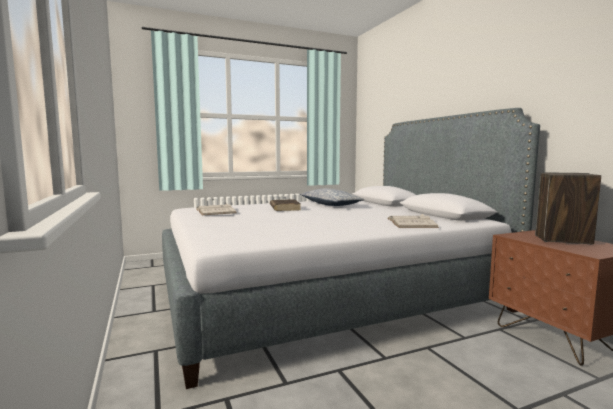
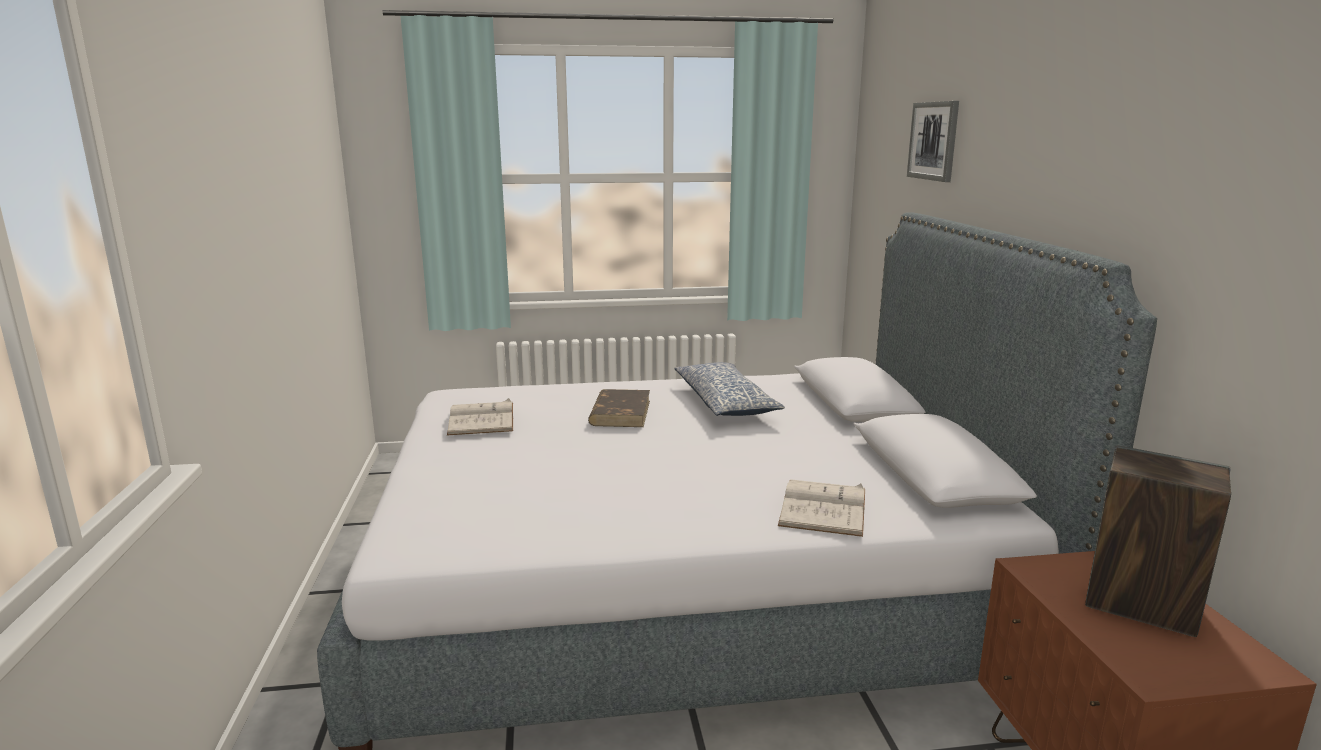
camera: 15 degrees right, 10 degrees up
none -> picture [907,101,959,182]

